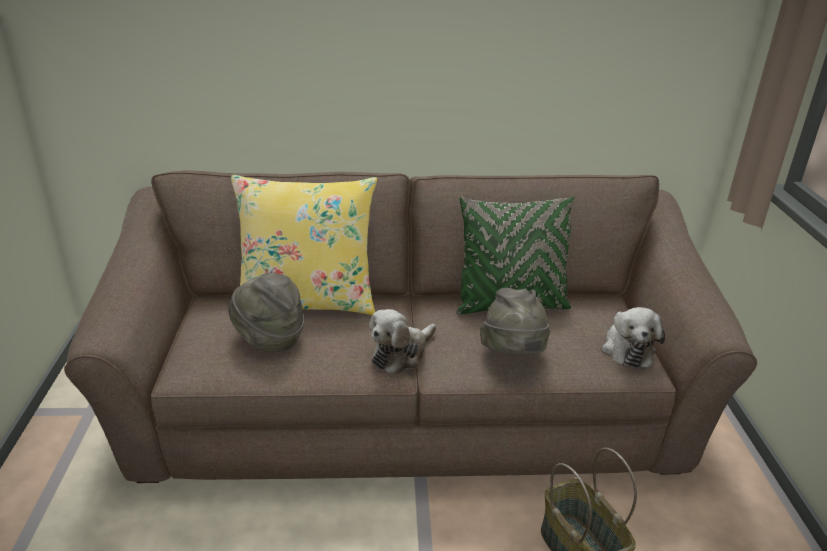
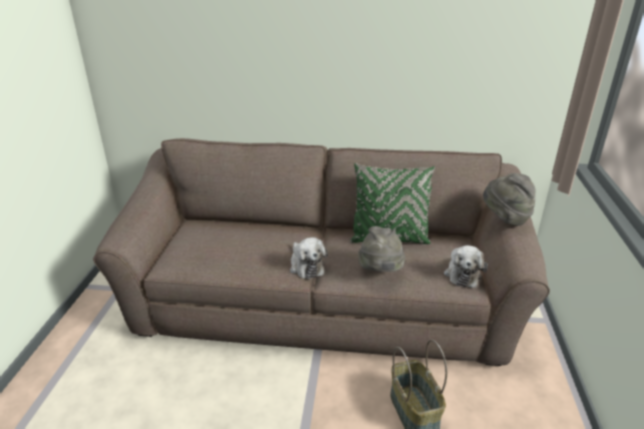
camera: 10 degrees right, 0 degrees up
grey hat [228,273,305,352] -> grey hat moved to [483,173,535,226]
yellow pillow [231,175,377,315] -> none
plush toy [369,309,436,375] -> plush toy turned 75 degrees counterclockwise [290,237,328,279]

